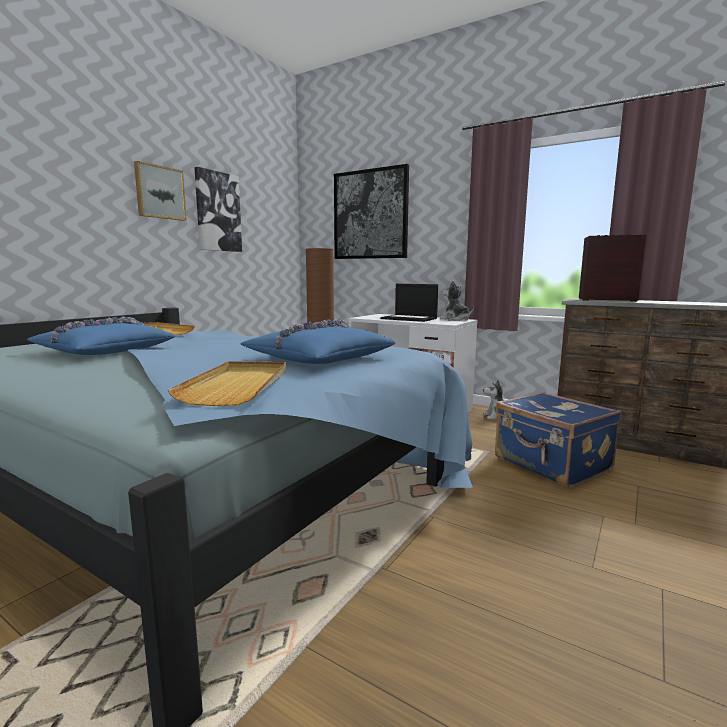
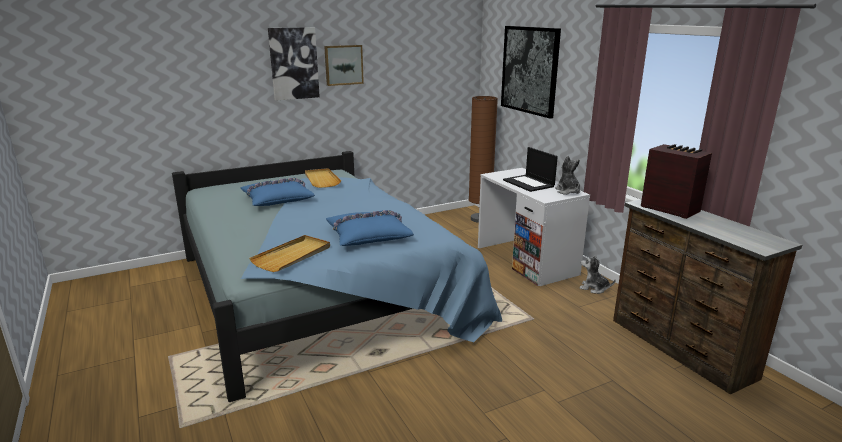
camera: 30 degrees right, 10 degrees up
picture [194,167,242,252] -> picture moved to [268,27,320,100]
blue suitcase [495,392,621,488] -> none

